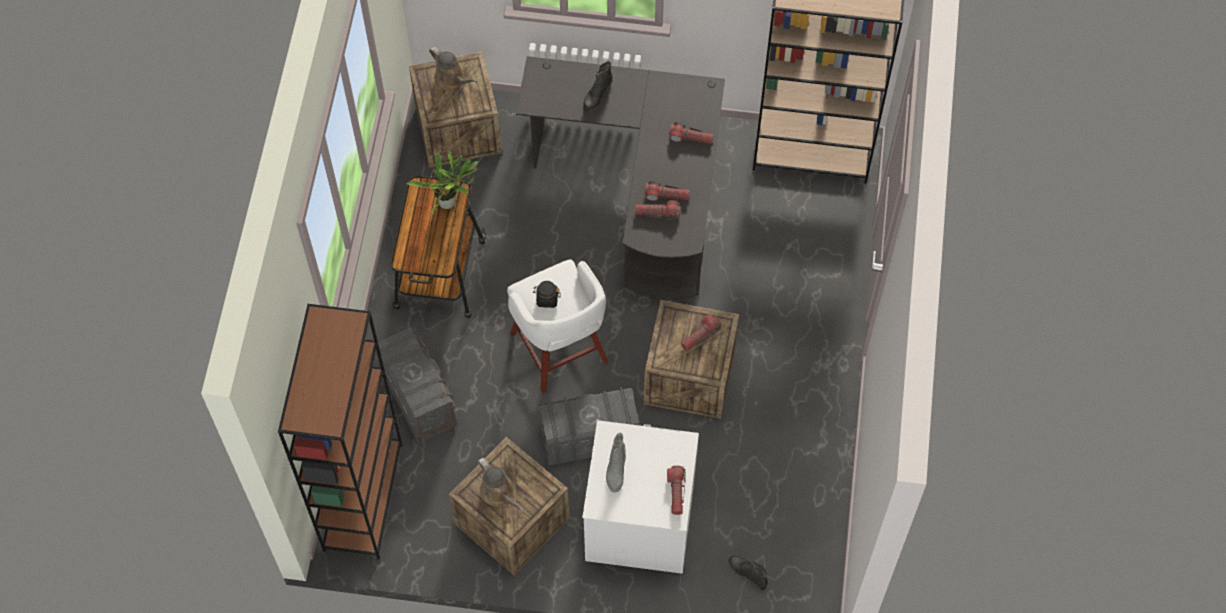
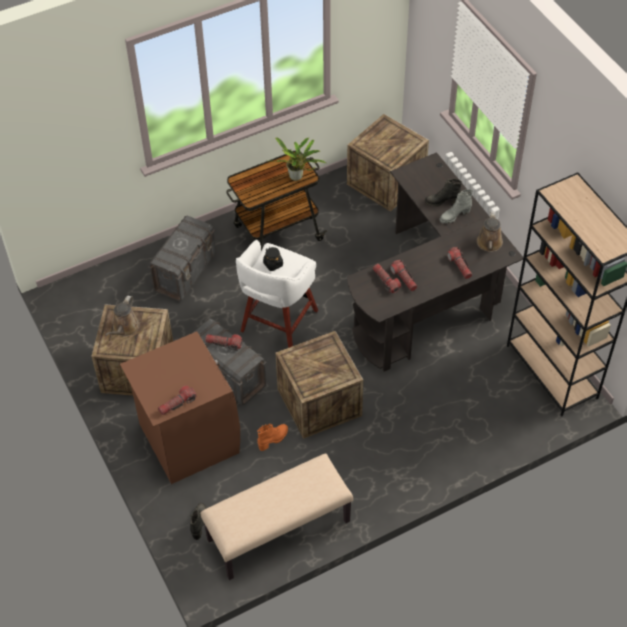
camera: 55 degrees right, 10 degrees down
brown bookcase [278,304,403,560] -> none
brown watering can [429,47,478,91] -> brown watering can moved to [477,211,503,252]
white washing machine [582,420,699,574] -> brown washing machine [120,331,240,484]
grey boot [606,433,626,493] -> grey boot moved to [440,189,473,224]
flashlight [681,314,722,351] -> flashlight moved to [206,334,242,351]
none -> beige bench [201,453,353,580]
none -> orange boot [257,423,288,451]

